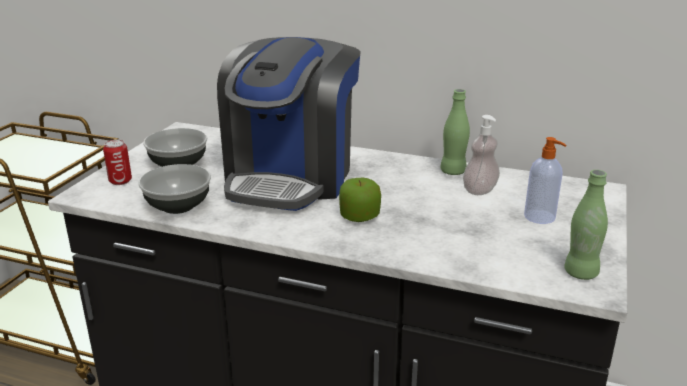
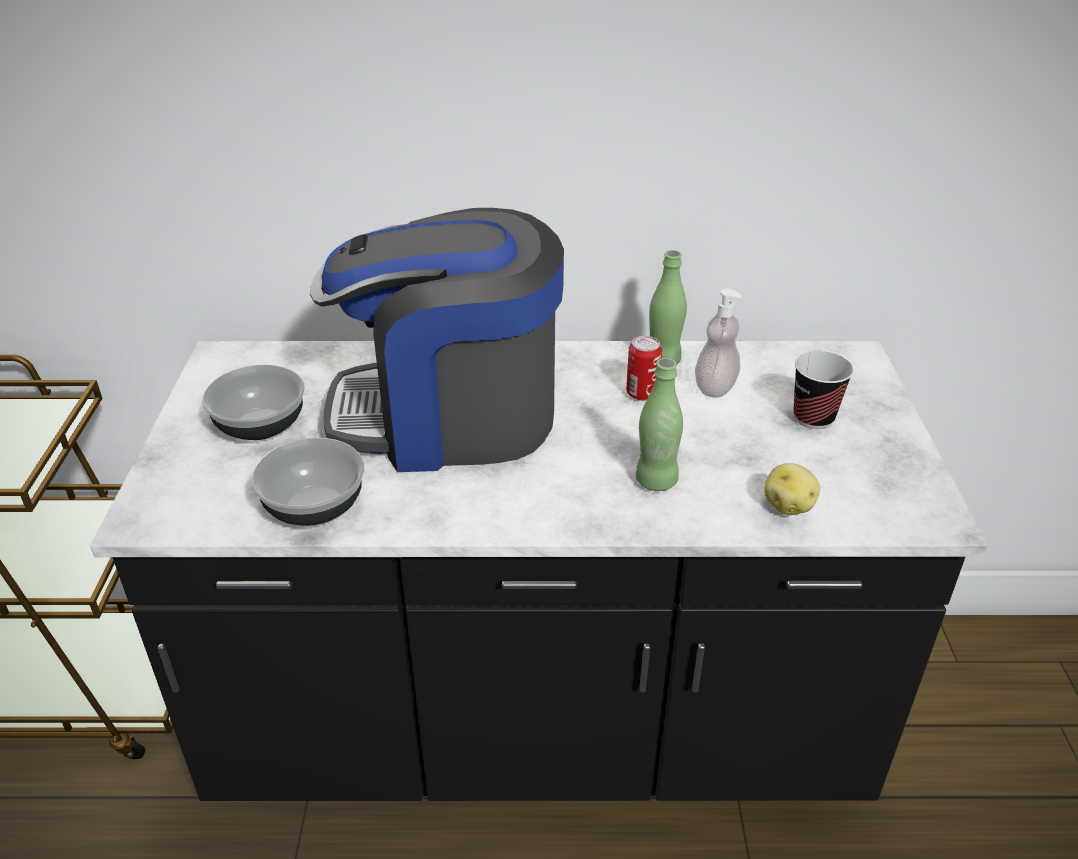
camera: 20 degrees left, 10 degrees up
can [103,139,132,185] -> can moved to [626,336,662,401]
coffee machine [217,37,361,211] -> coffee machine turned 90 degrees clockwise [310,208,564,472]
apple [339,178,381,222] -> none
soap dispenser [524,137,567,224] -> cup [793,351,854,429]
green bottle [564,170,608,280] -> green bottle moved to [636,358,683,491]
none -> potato [764,463,820,515]

